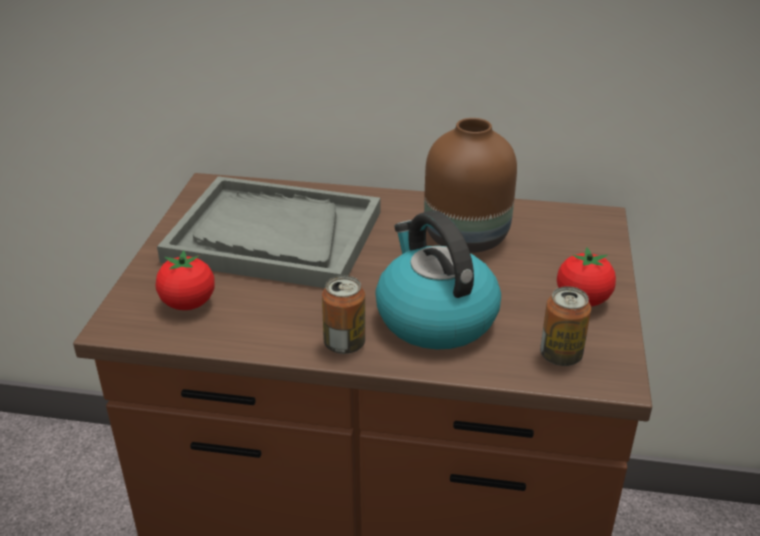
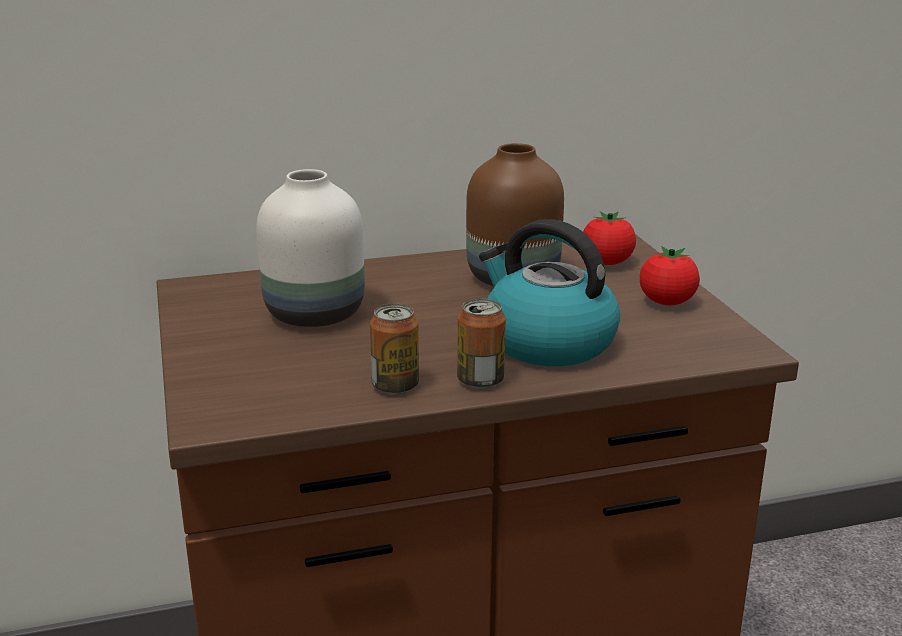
camera: 25 degrees left, 10 degrees down
tomato [156,250,215,310] -> tomato moved to [583,211,636,265]
grey tray [157,176,381,288] -> white vase [256,169,365,327]
can [540,286,591,366] -> can moved to [370,303,419,394]

